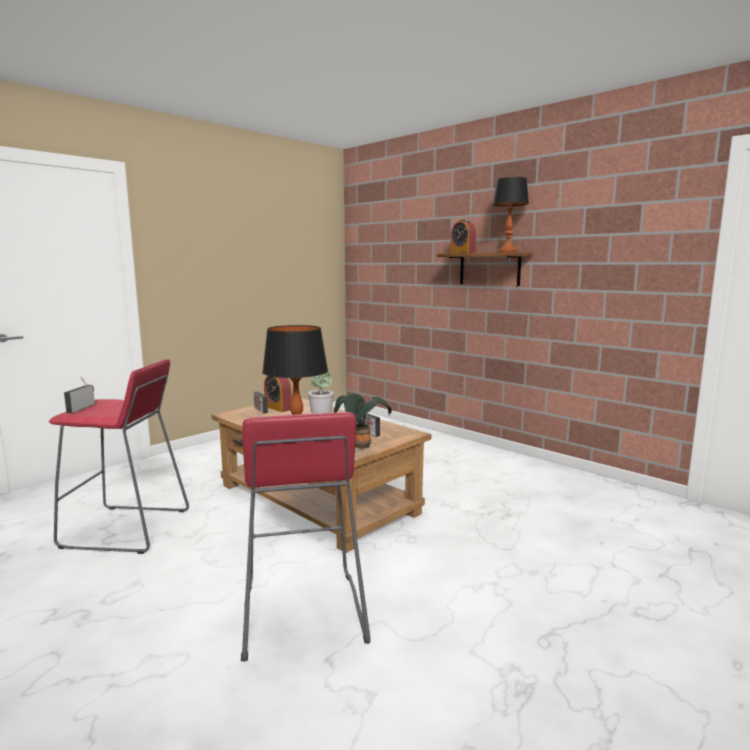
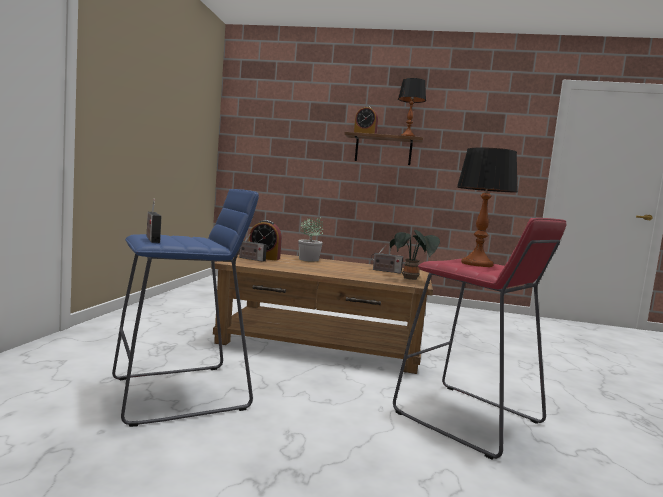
camera: 35 degrees left, 5 degrees down
red stool [48,359,189,554] -> blue stool [112,189,259,427]

